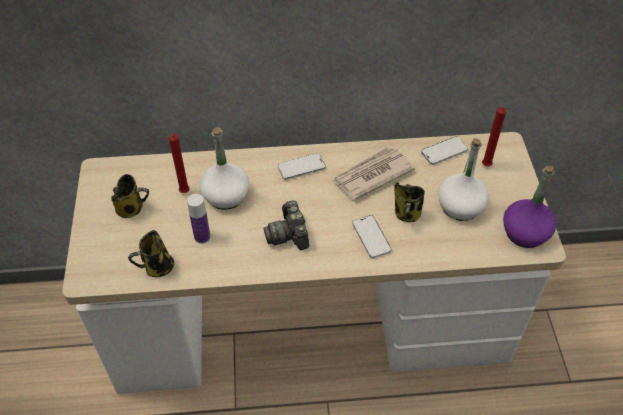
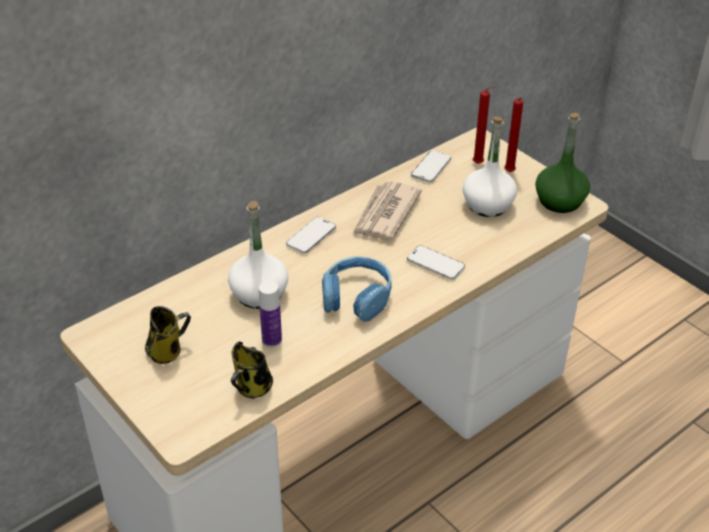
camera: 35 degrees left, 10 degrees down
red candle [167,134,190,193] -> red candle moved to [504,97,523,172]
camera [263,200,309,250] -> blue headphones [322,256,392,322]
mug [394,183,425,222] -> none
purple bottle [503,166,556,248] -> green bottle [535,113,590,213]

